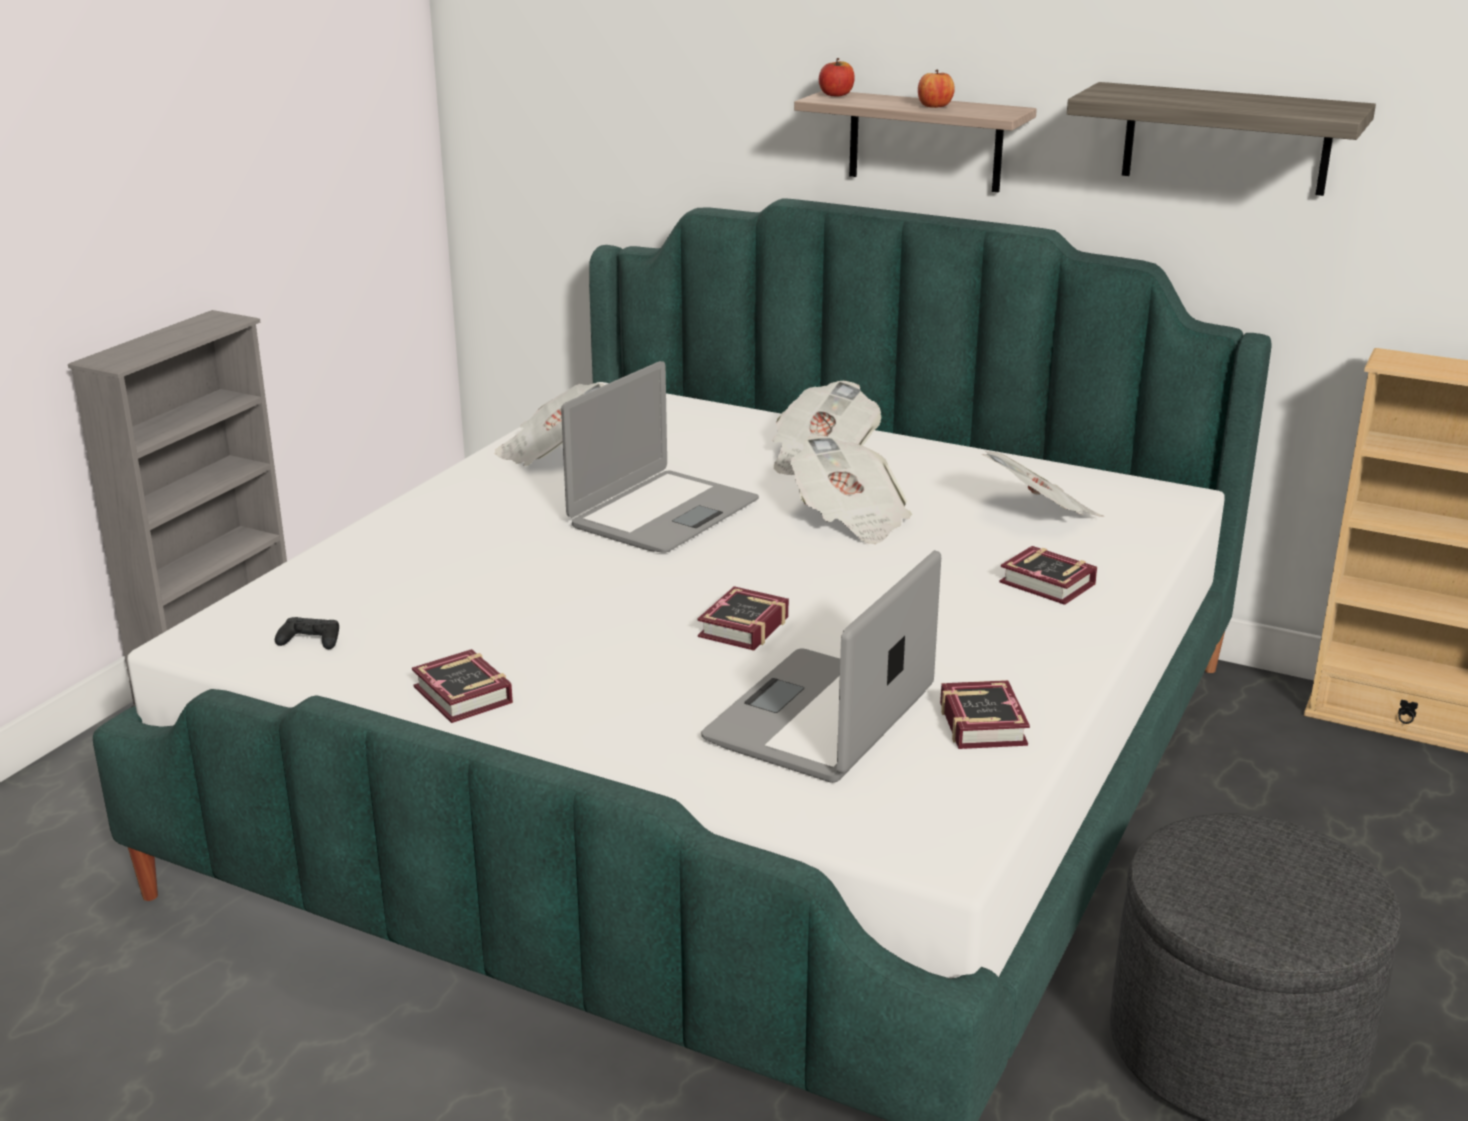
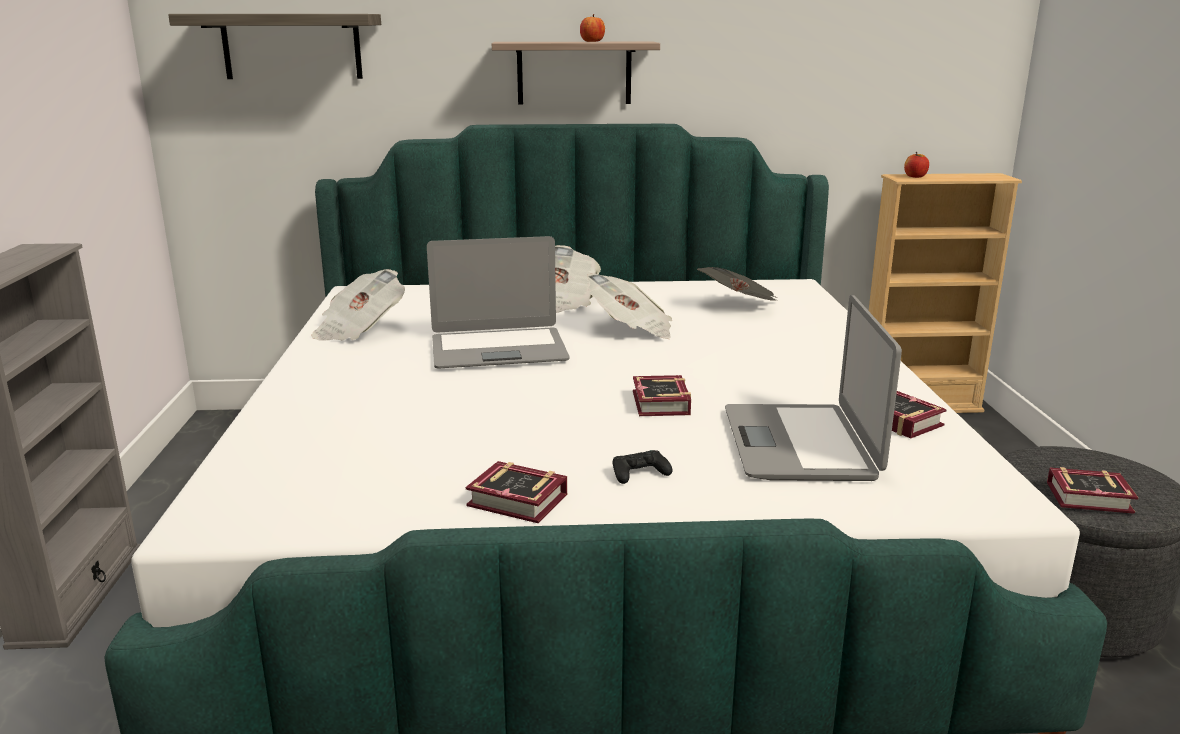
camera: 30 degrees left, 5 degrees down
black game controller [275,617,339,650] -> black game controller moved to [612,450,673,484]
laptop [561,361,759,553] -> laptop turned 75 degrees clockwise [427,236,570,368]
apple [819,58,855,96] -> apple moved to [904,152,929,178]
book [1000,546,1097,605] -> book moved to [1047,467,1138,514]
shelf [1067,82,1376,196] -> shelf moved to [168,14,381,79]

